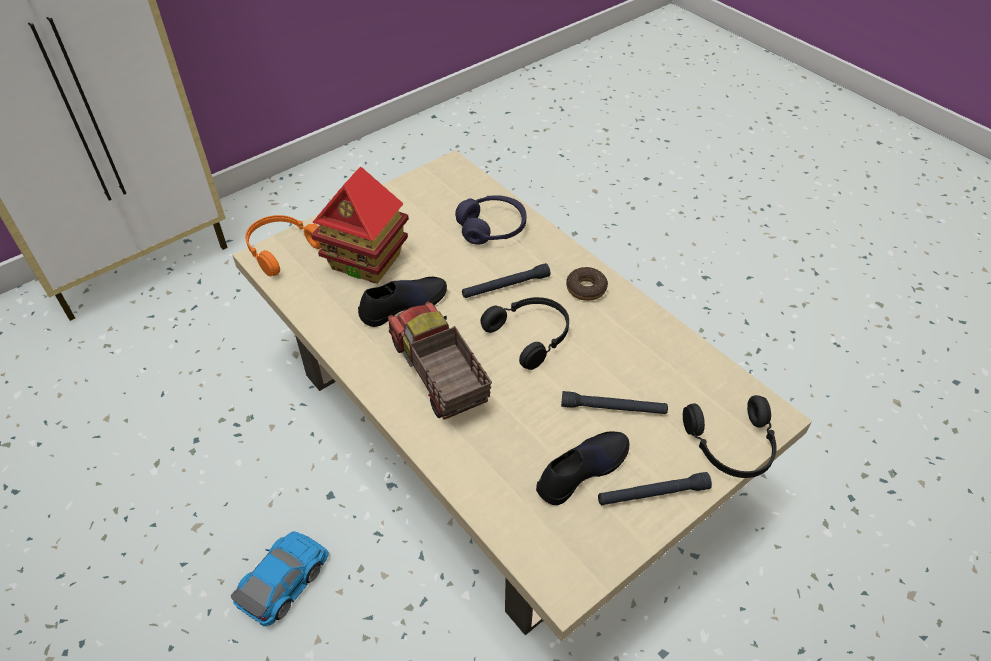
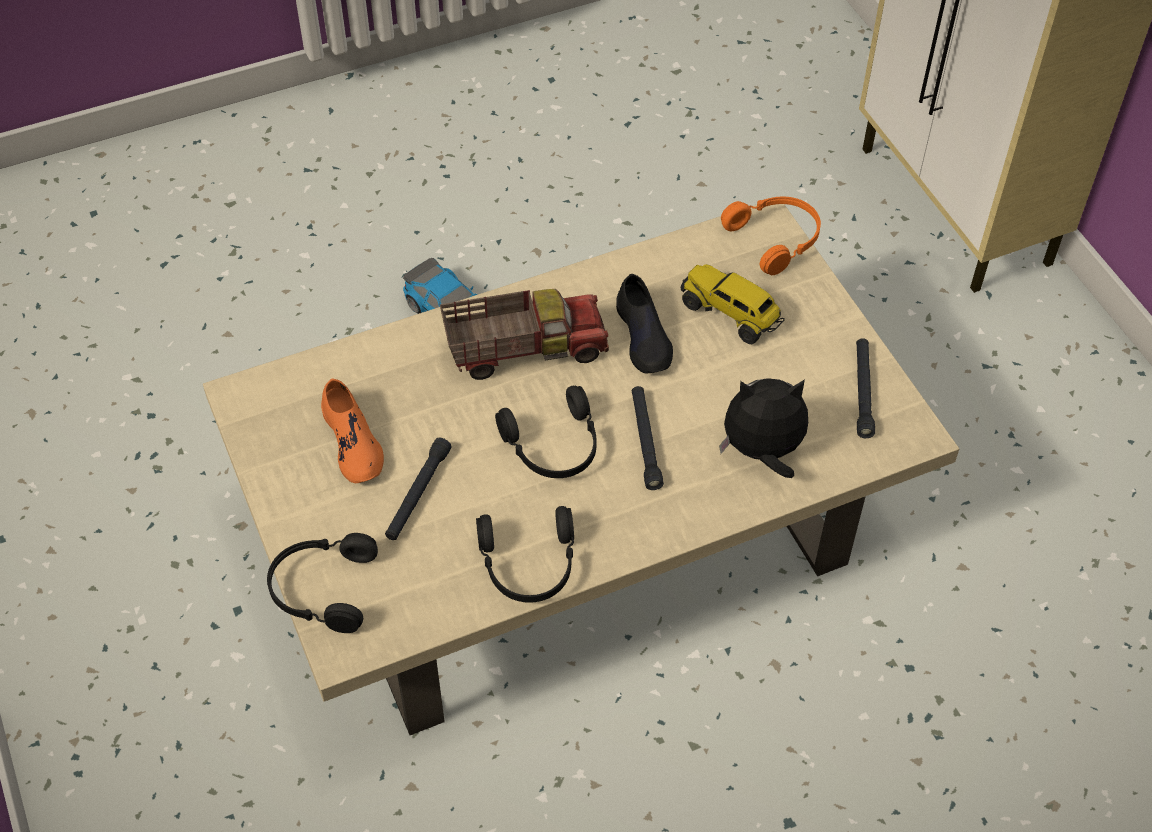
camera: 105 degrees right, 5 degrees up
toy house [311,167,409,284] -> toy truck [681,264,785,344]
purple headphones [455,195,526,244] -> plush toy [719,378,808,478]
black shoe [536,431,629,505] -> orange shoe [321,378,384,483]
donut [566,267,608,301] -> none
black flashlight [598,472,712,505] -> black flashlight moved to [856,338,875,438]
none -> black headphones [476,506,574,603]

